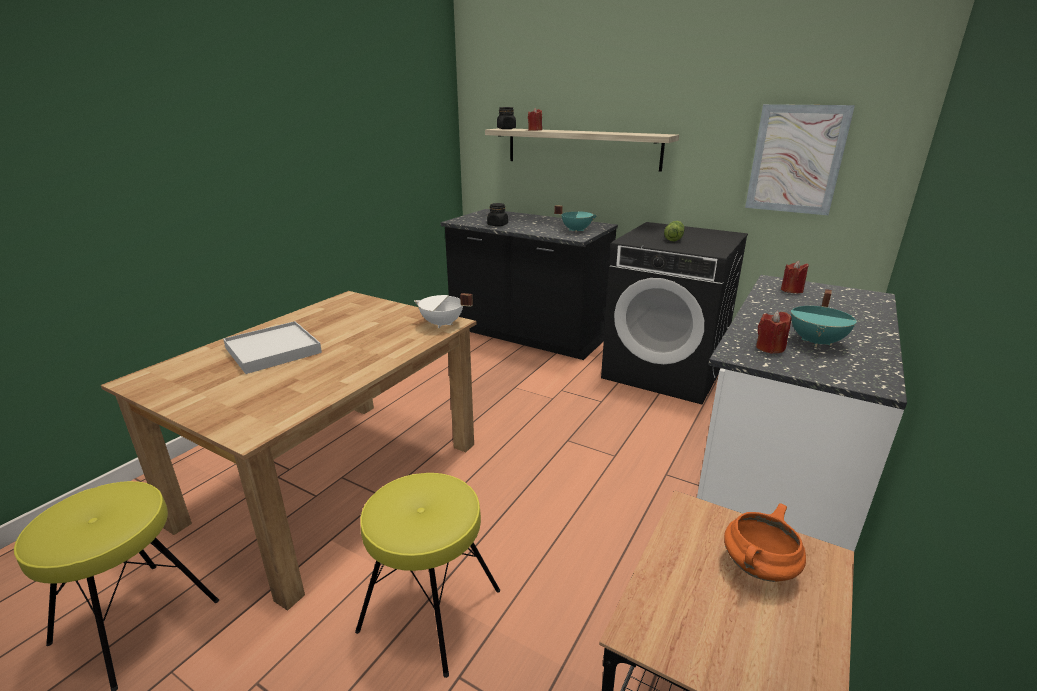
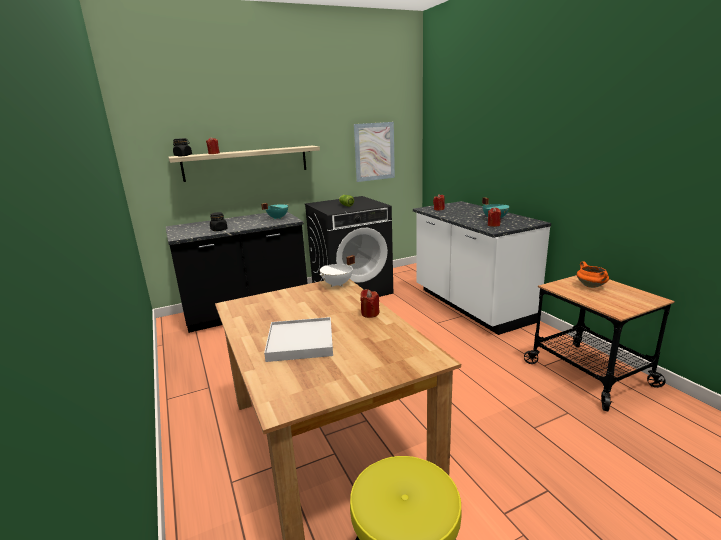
camera: 55 degrees left, 5 degrees down
yellow stool [355,473,500,678] -> none
none -> red candle [360,289,380,318]

